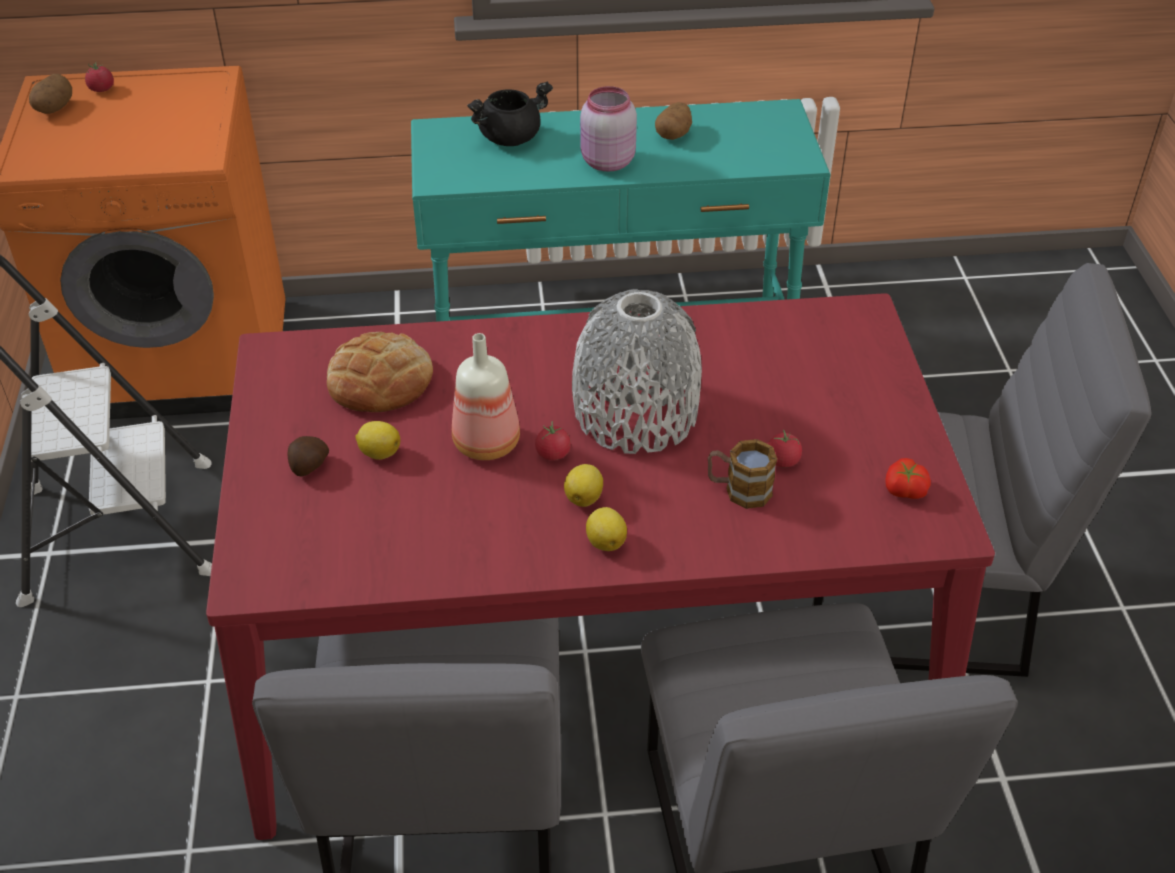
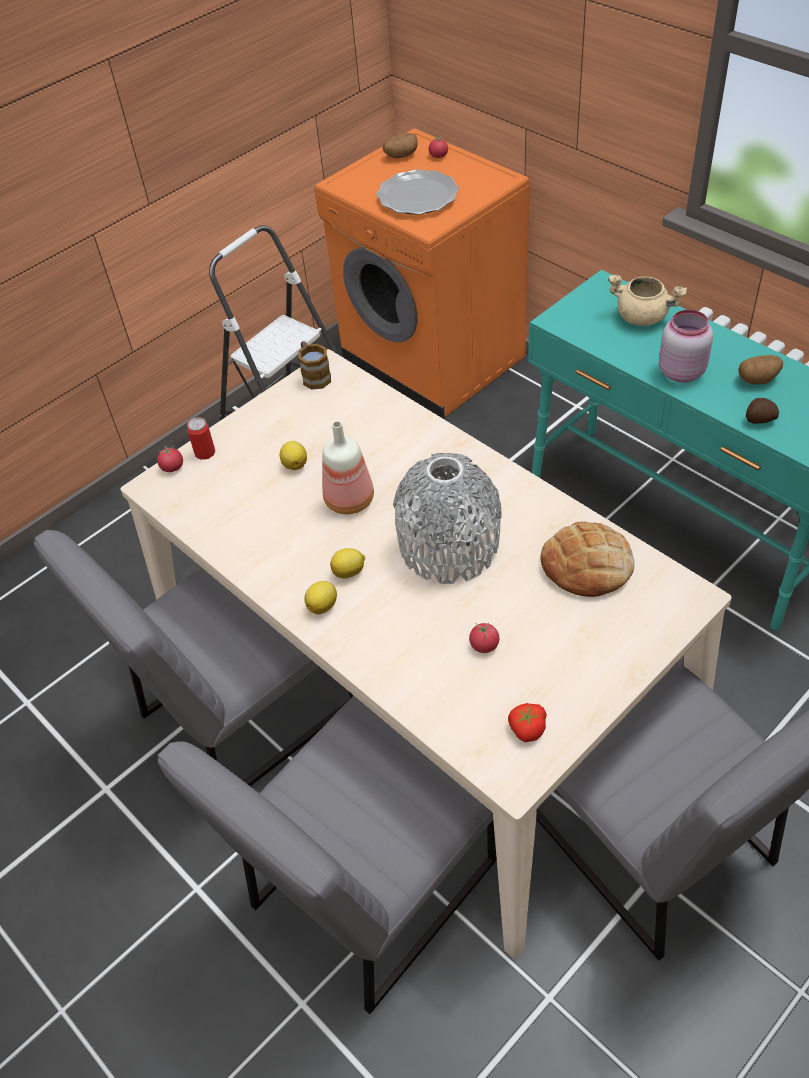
camera: 55 degrees right, 5 degrees up
red dining table [206,293,995,840] -> beige dining table [120,349,732,958]
potato [288,436,329,476] -> potato moved to [746,398,779,424]
bread [327,332,433,412] -> bread moved to [541,521,634,597]
black cooking pot [467,82,553,146] -> beige cooking pot [608,275,687,326]
tomato [535,421,571,460] -> tomato moved to [157,446,183,472]
mug [708,439,777,509] -> mug moved to [298,341,331,390]
none -> can [187,417,215,460]
none -> plate [377,169,459,215]

